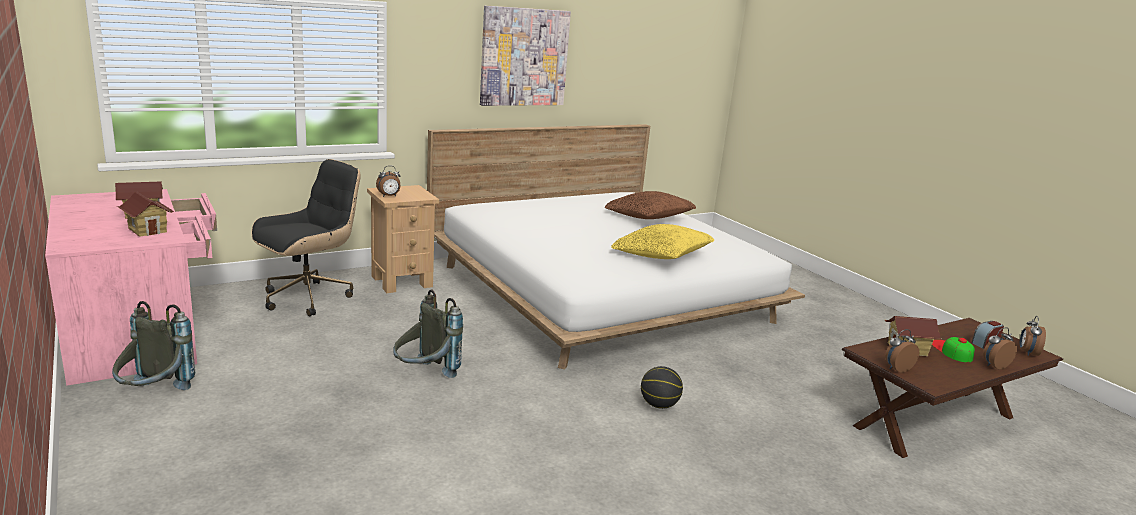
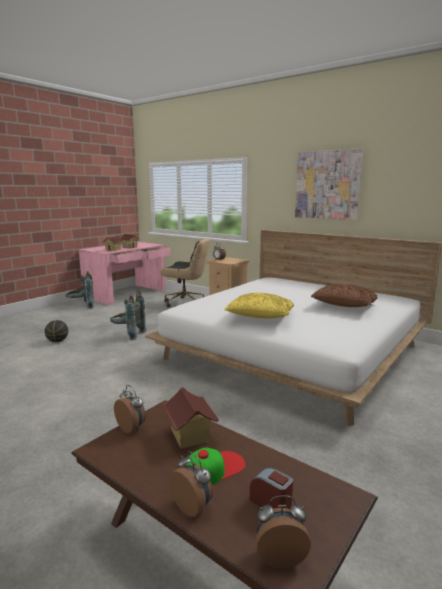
camera: 70 degrees right, 5 degrees down
basketball [641,366,683,409] -> basketball moved to [45,320,68,342]

